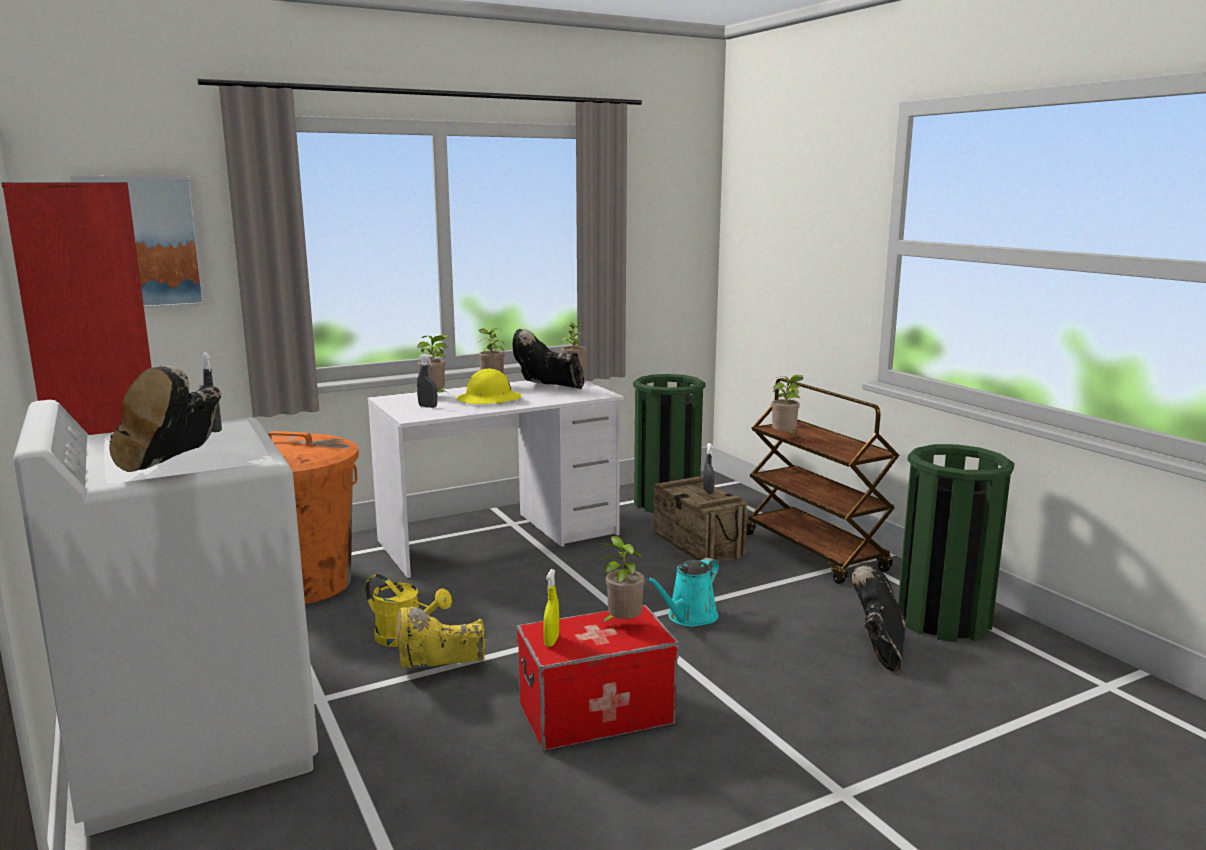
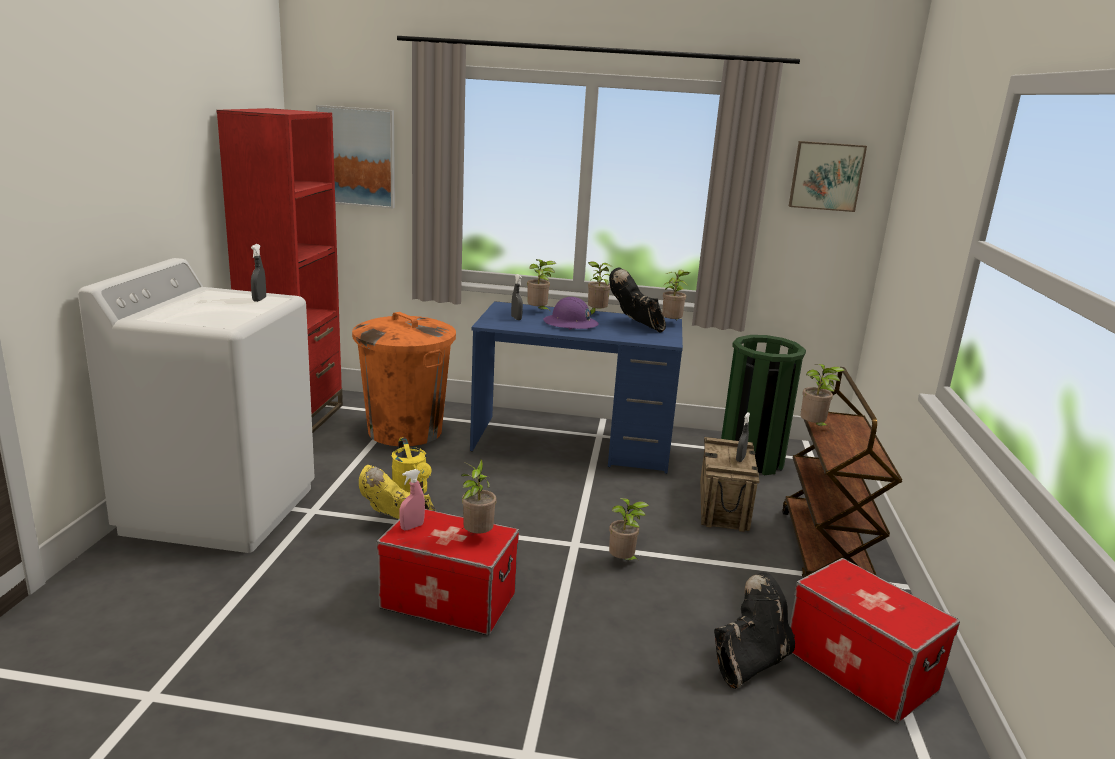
camera: 35 degrees right, 5 degrees up
black boot [109,365,221,472] -> none
white desk [367,380,624,578] -> blue desk [470,301,683,474]
yellow hard hat [457,369,522,404] -> purple hard hat [543,297,599,330]
yellow spray bottle [543,569,559,647] -> pink spray bottle [399,469,425,530]
turquoise watering can [646,558,719,627] -> potted plant [609,498,649,562]
green trash can [898,444,1015,642] -> storage box [789,558,960,723]
none -> picture [789,141,867,212]

